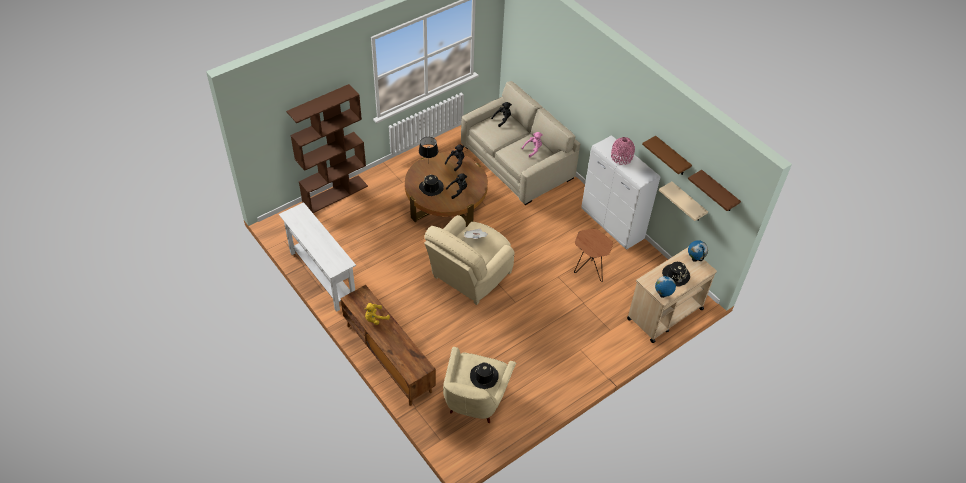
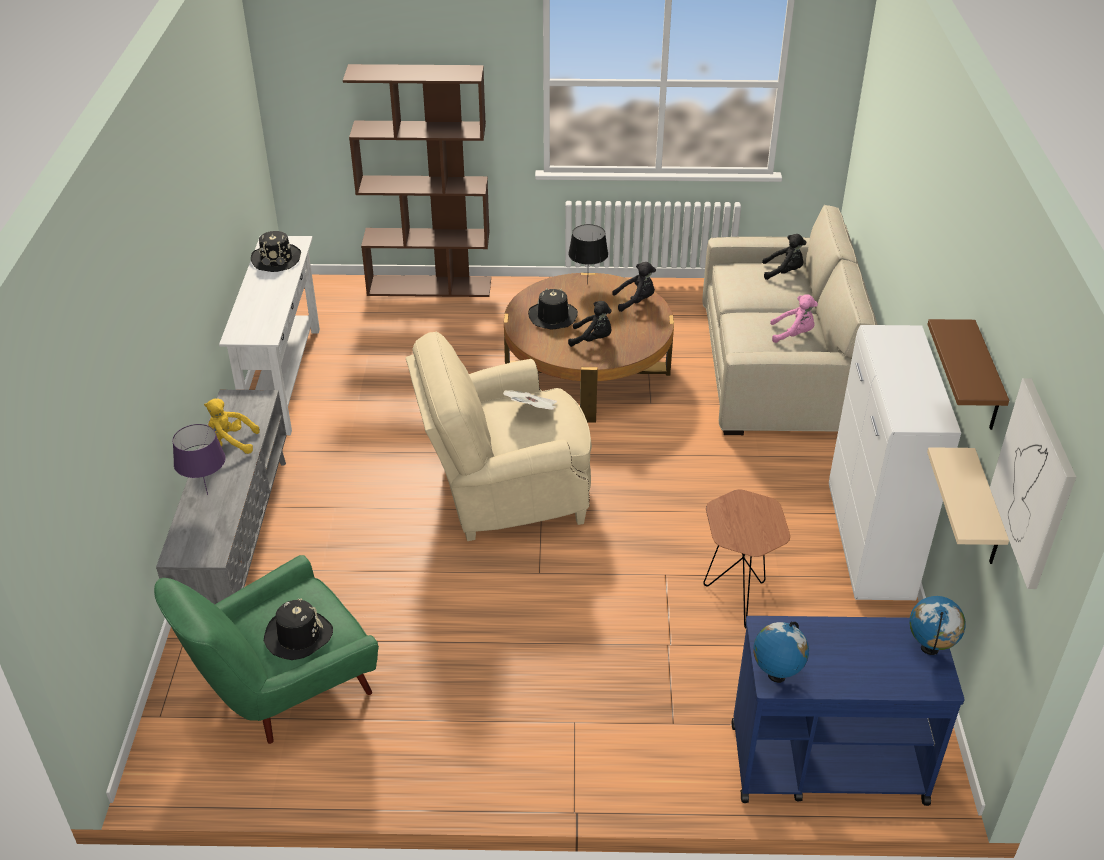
camera: 40 degrees right, 10 degrees down
brown tv stand [340,285,436,406] -> grey tv stand [156,390,287,604]
beige armchair [443,347,516,423] -> green armchair [154,555,379,744]
pink vase [611,137,635,165] -> none
beige cart [627,248,717,343] -> blue cart [732,616,964,806]
black hat [662,262,690,286] -> black hat moved to [251,231,301,272]
brown shelf [688,170,741,211] -> picture [990,378,1076,589]
none -> purple table lamp [173,424,226,495]

